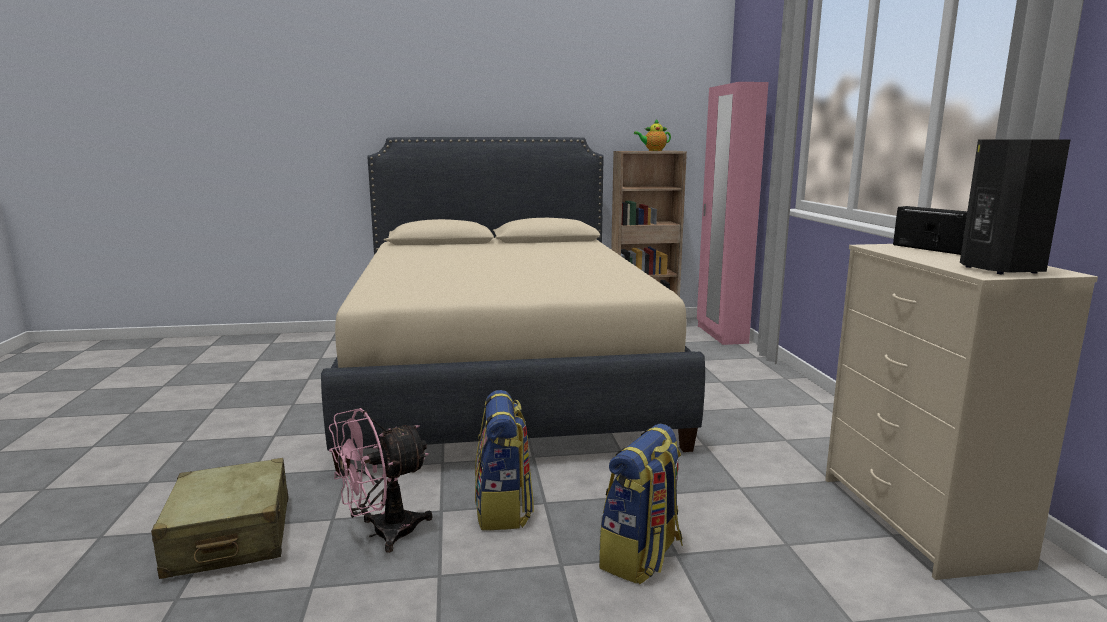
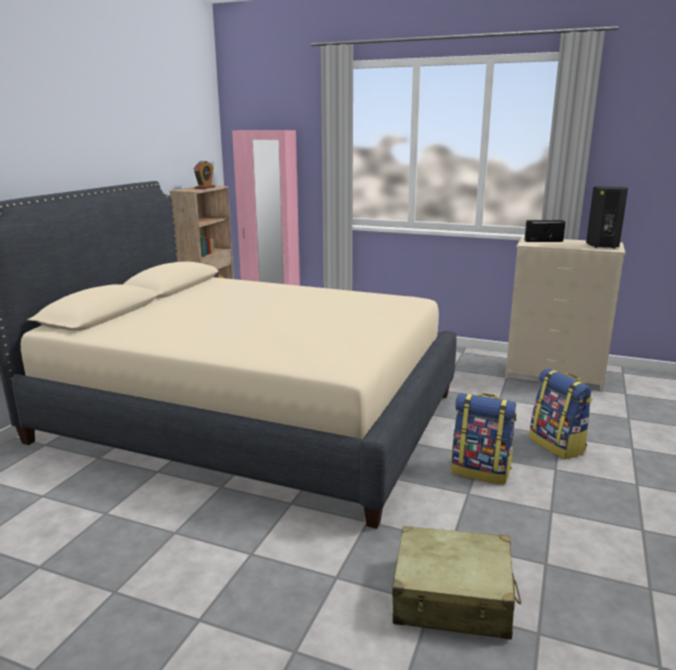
camera: 60 degrees left, 5 degrees up
pink fan [329,408,433,553] -> none
teapot [634,119,671,151] -> alarm clock [194,161,215,189]

